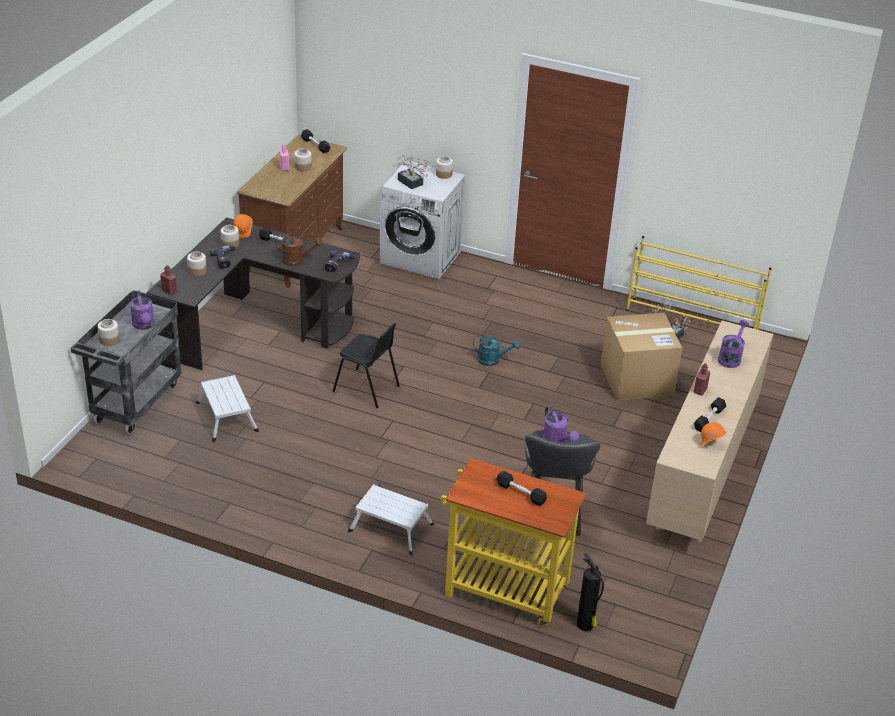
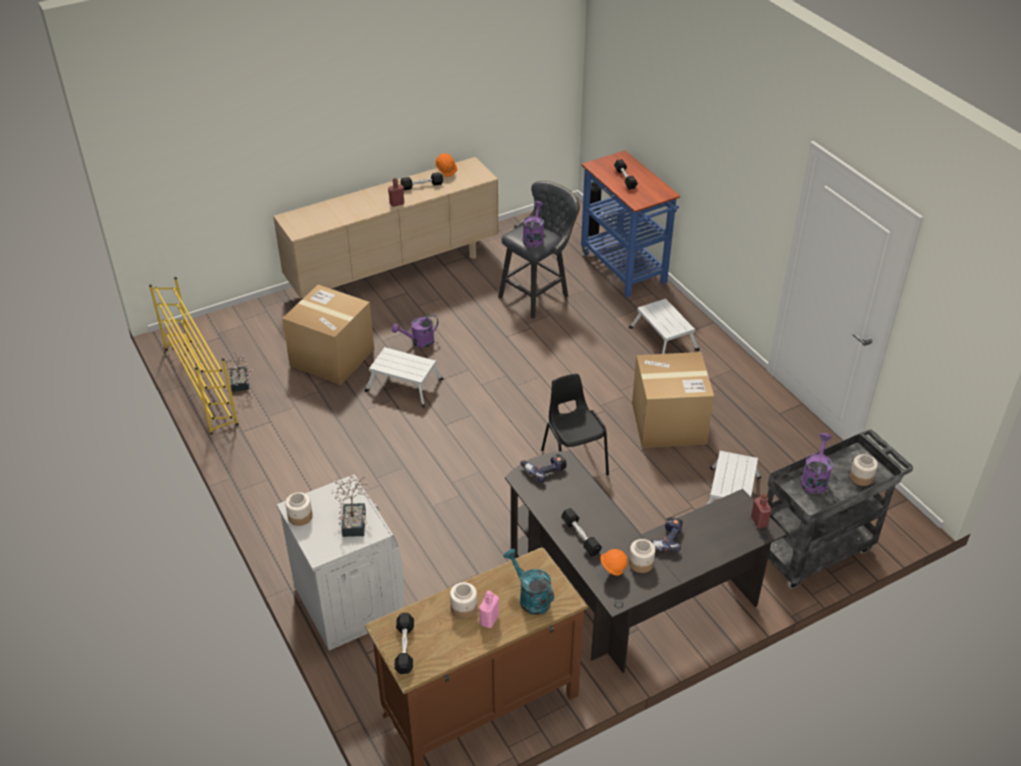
camera: 140 degrees left, 5 degrees up
jar [187,251,207,276] -> none
brown watering can [275,234,323,266] -> none
yellow cart [441,458,586,627] -> blue cart [581,151,680,297]
turquoise watering can [473,335,520,366] -> turquoise watering can moved to [504,549,554,615]
purple watering can [718,320,749,368] -> purple watering can moved to [392,314,438,348]
none -> white step ladder [365,347,444,408]
none -> cardboard box [632,352,714,448]

